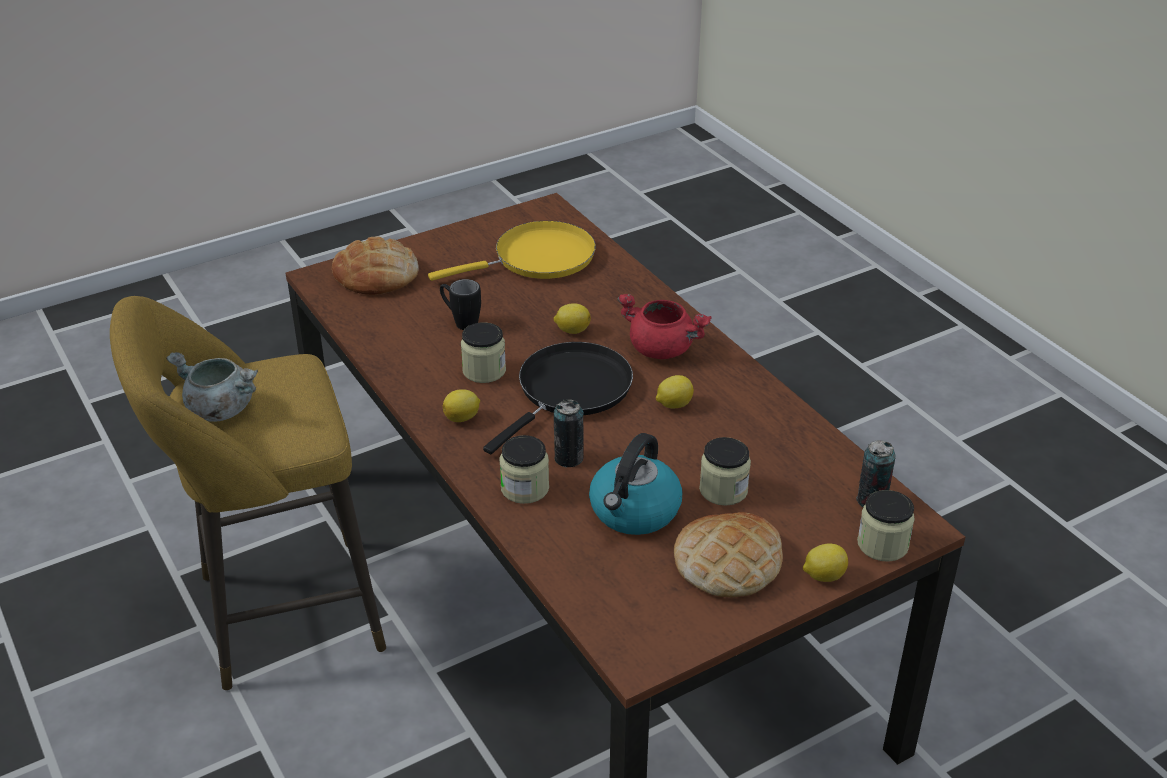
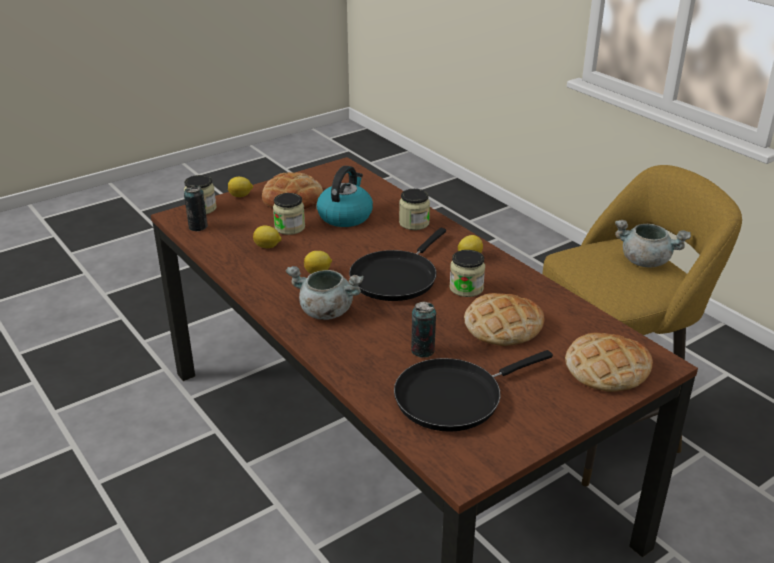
camera: 175 degrees right, 5 degrees down
yellow frying pan [428,221,596,281] -> black frying pan [394,350,553,432]
black mug [440,279,481,330] -> bread [464,293,545,346]
lemon [553,303,591,334] -> lemon moved to [253,225,282,248]
can [554,400,584,467] -> can moved to [411,302,436,357]
red cooking pot [617,294,712,359] -> grey cooking pot [285,266,364,320]

